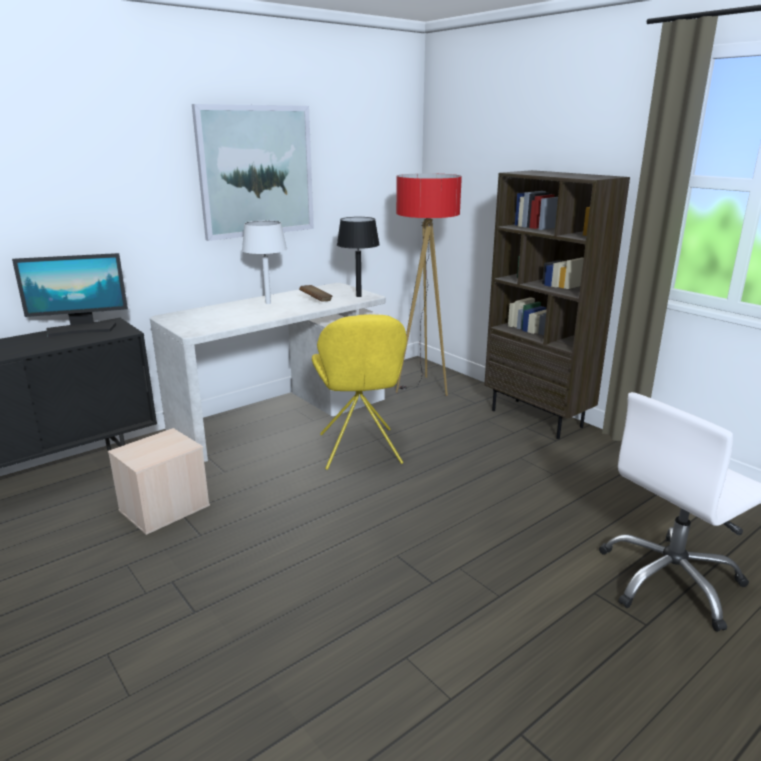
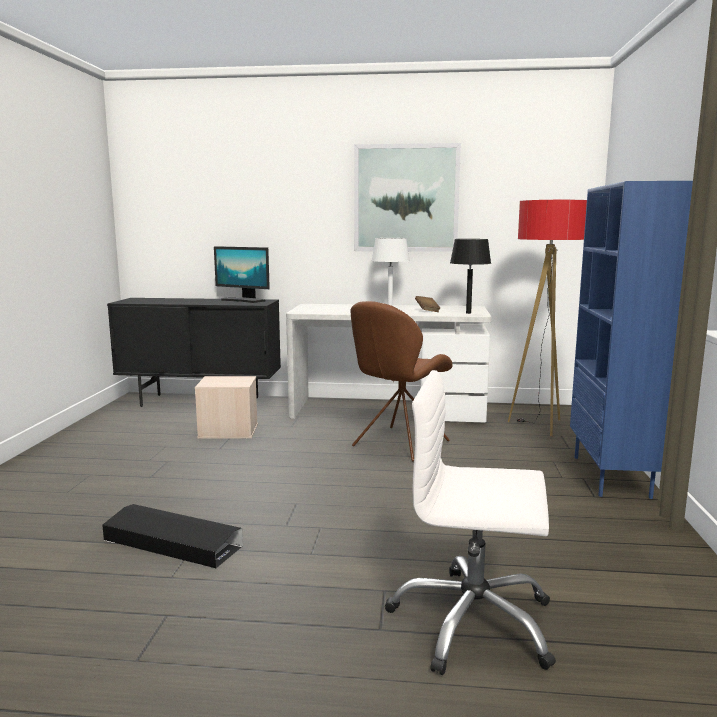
camera: 45 degrees right, 10 degrees down
yellow chair [312,314,407,470] -> brown chair [351,301,453,462]
brown bookcase [484,170,630,439] -> blue bookcase [570,181,693,499]
none -> black storage box [102,504,243,568]

